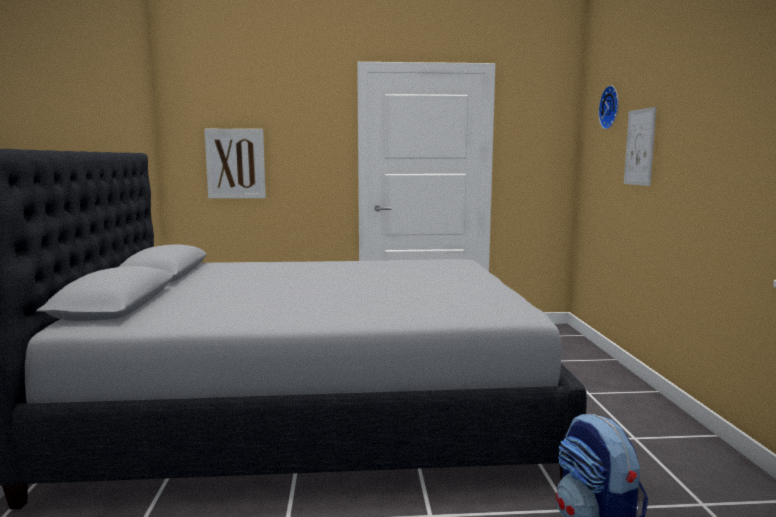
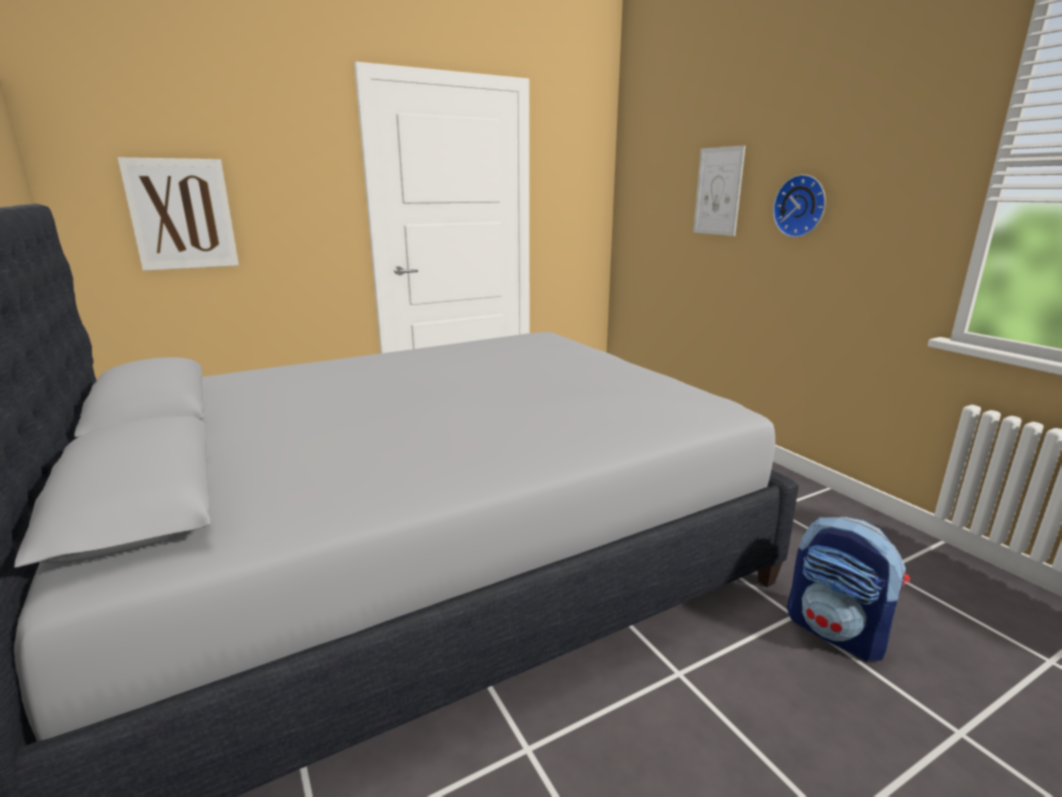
camera: 25 degrees left, 10 degrees up
wall clock [598,85,619,129] -> wall clock moved to [773,174,826,237]

